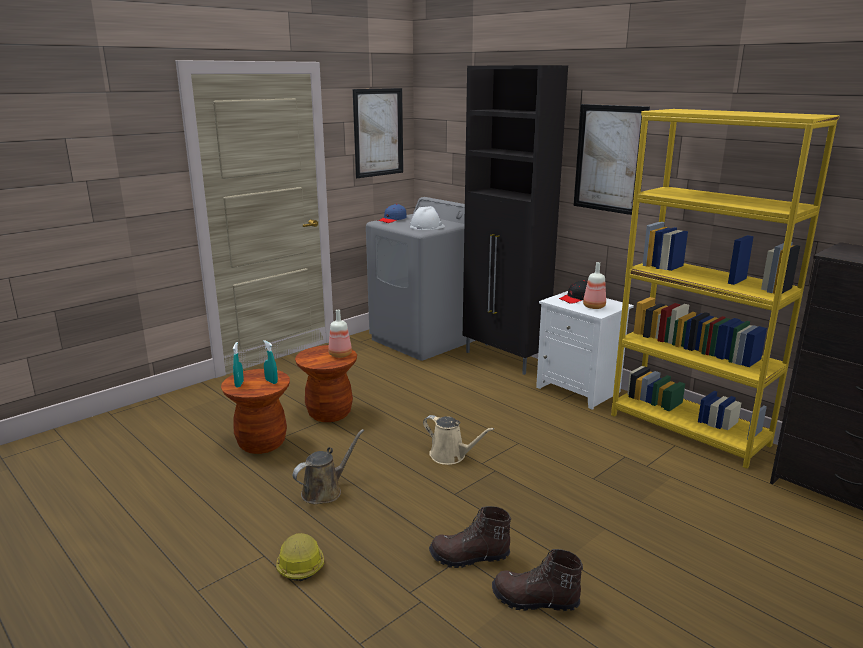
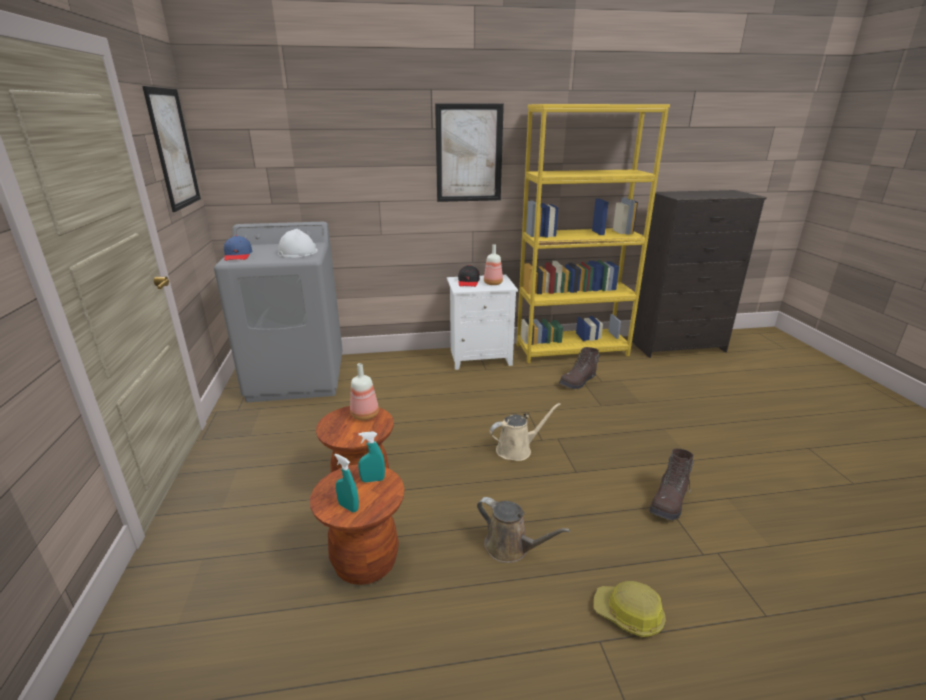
camera: 55 degrees left, 5 degrees up
brown watering can [293,429,364,504] -> brown watering can turned 135 degrees clockwise [477,497,570,563]
black cabinet [463,65,568,375] -> none
brown boot [492,549,583,611] -> brown boot moved to [559,347,601,389]

